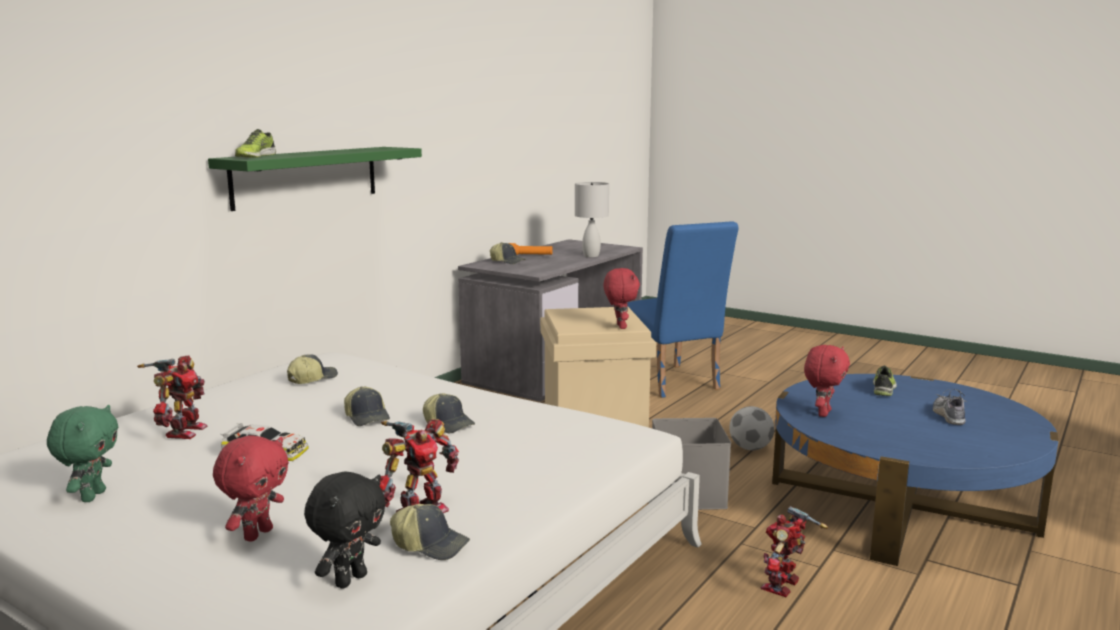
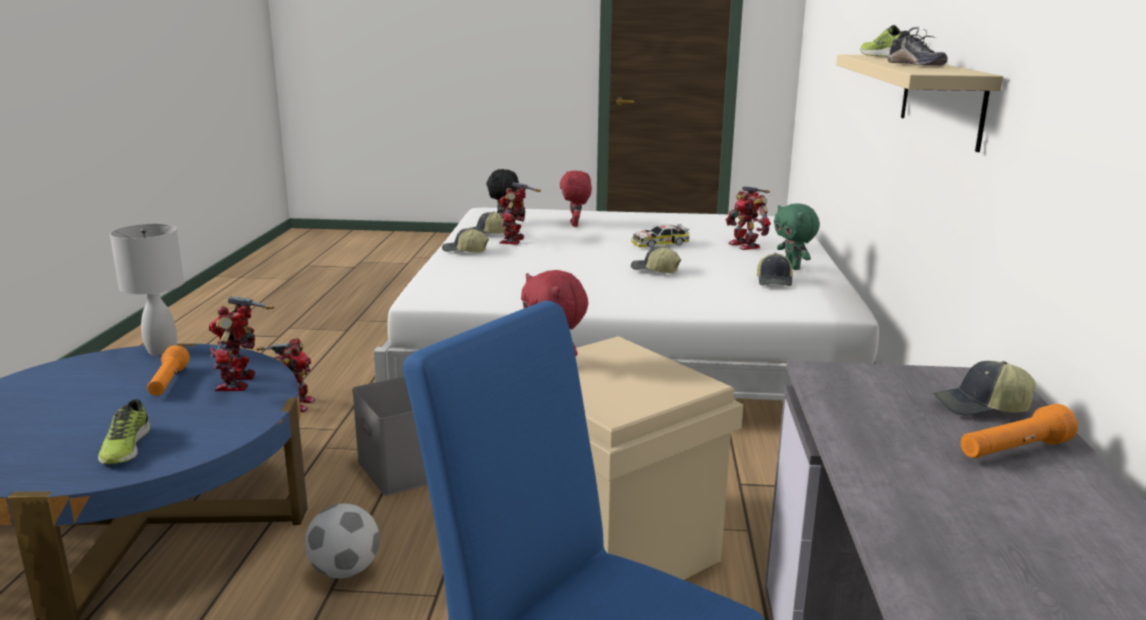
camera: 150 degrees right, 5 degrees up
green plush toy [47,405,118,502] -> green plush toy moved to [774,203,820,270]
green shelf [208,147,422,211] -> beige shelf [836,55,1003,152]
cap [423,393,475,433] -> cap moved to [442,228,489,253]
white table lamp [575,182,609,257] -> white table lamp moved to [110,224,184,356]
red plush toy [804,345,850,417] -> toy robot [209,296,274,391]
shoe [933,389,967,425] -> shoe moved to [888,27,948,66]
none -> orange flashlight [147,345,190,396]

